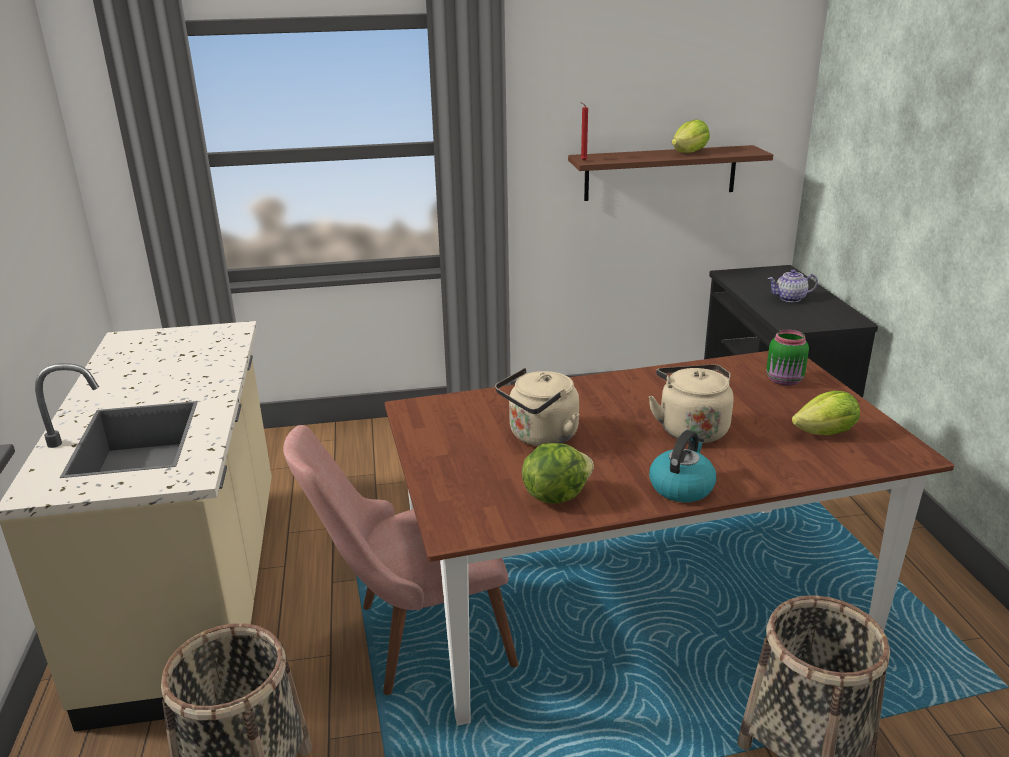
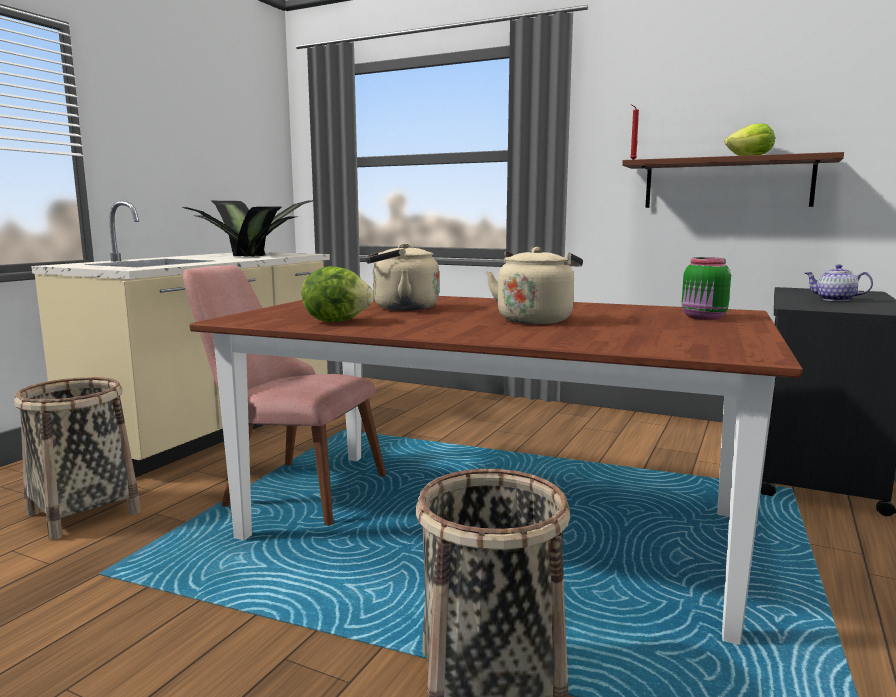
camera: 35 degrees right, 15 degrees down
kettle [649,430,716,502] -> none
lettuce [792,391,860,435] -> none
none -> potted plant [181,200,317,257]

